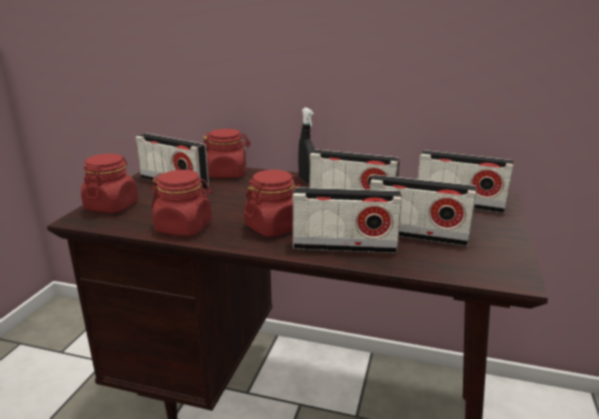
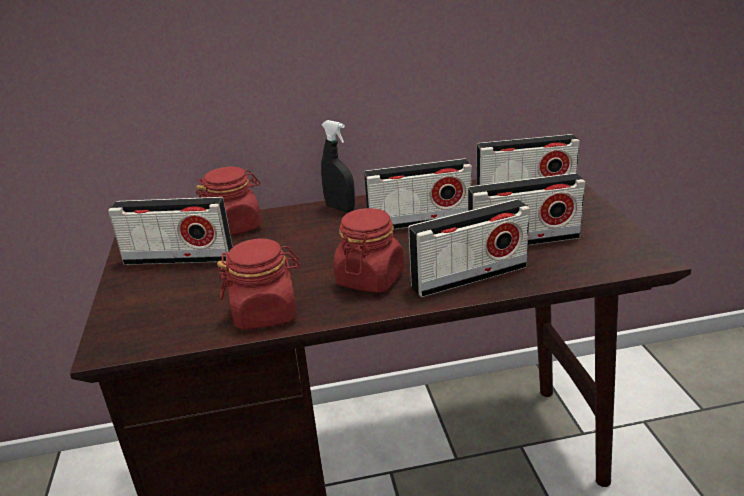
camera: 25 degrees left, 5 degrees up
red jar [81,154,138,213] -> none

